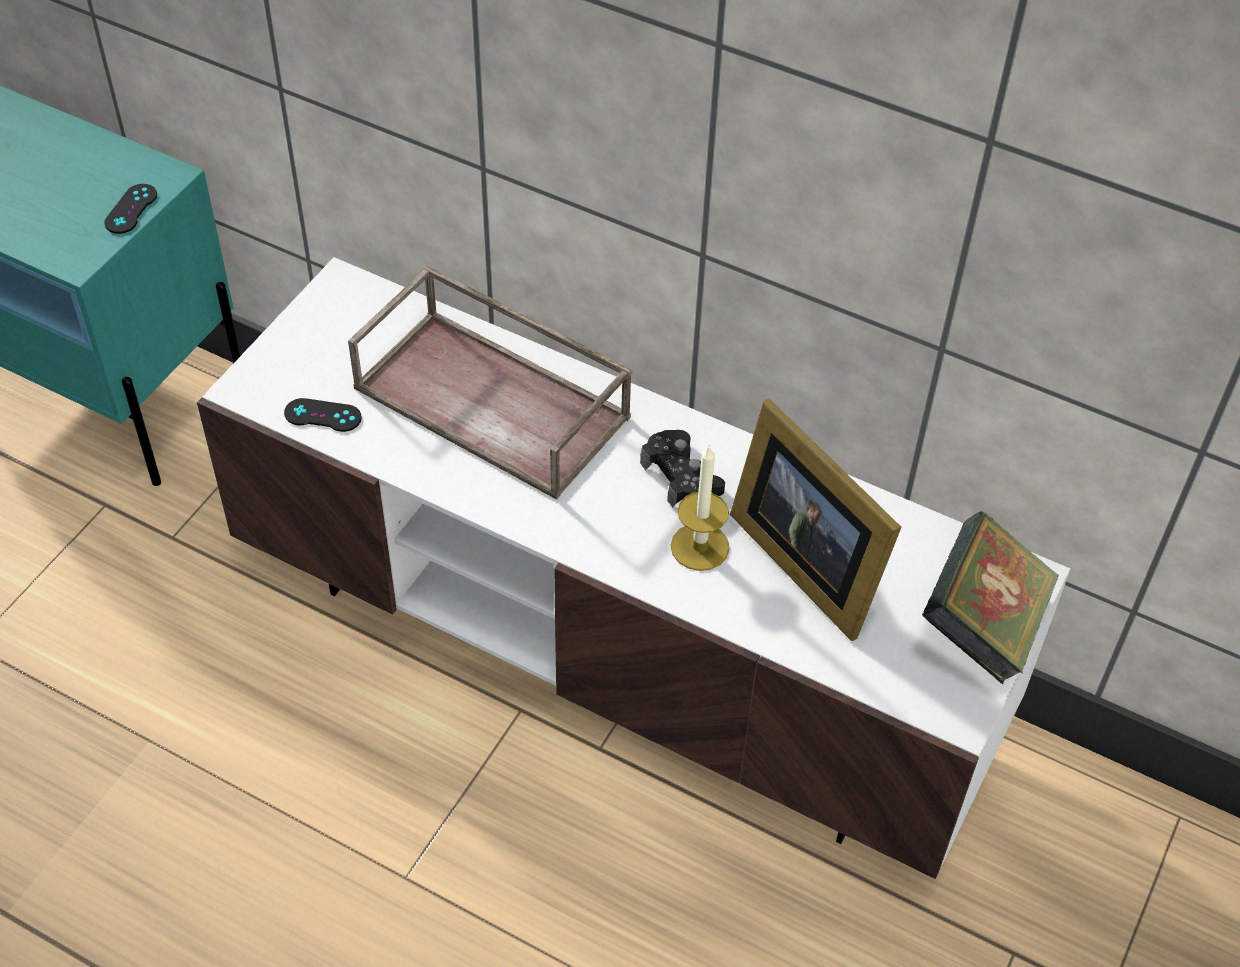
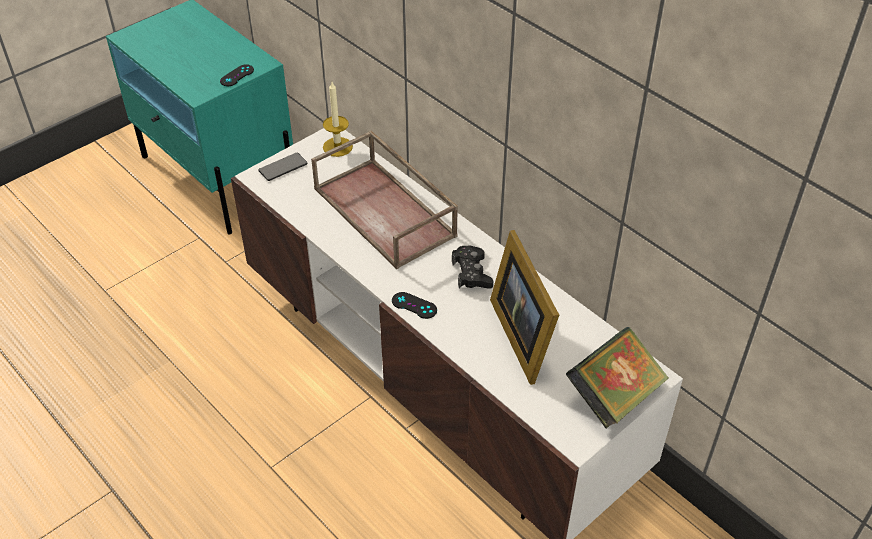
camera: 20 degrees right, 5 degrees down
black game controller [284,398,362,432] -> black game controller moved to [392,292,437,319]
candle [670,445,730,571] -> candle moved to [323,82,353,157]
none -> phone [258,152,308,181]

